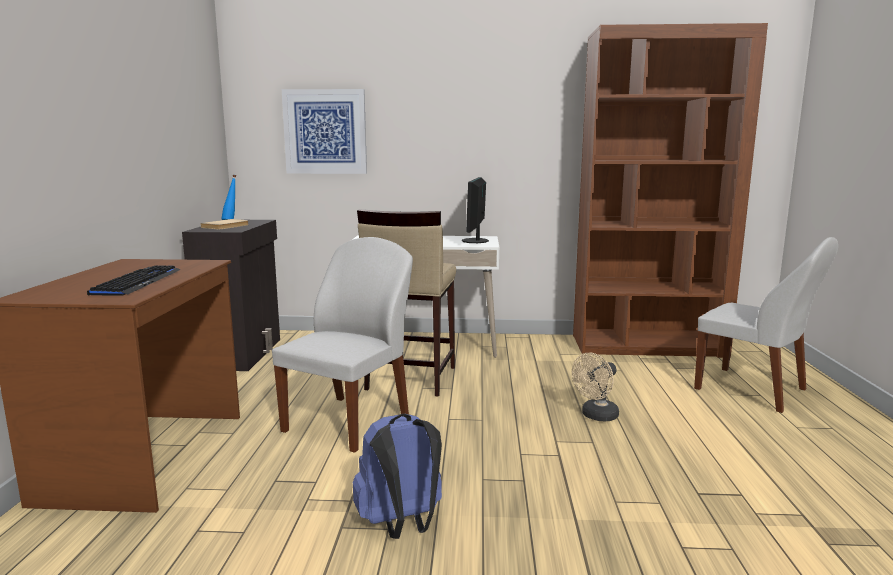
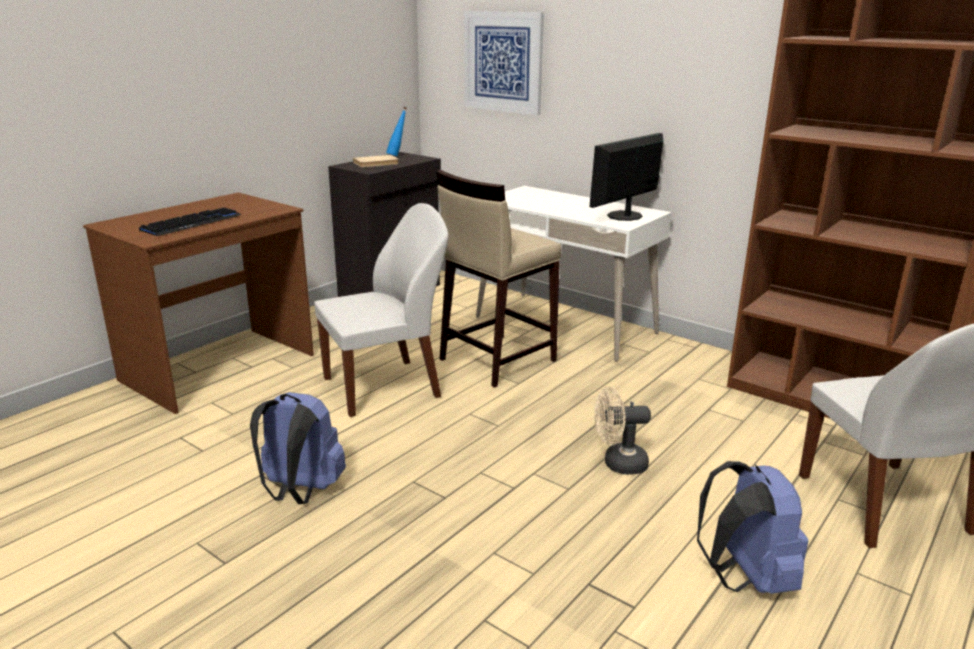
camera: 35 degrees right, 10 degrees up
none -> blue backpack [697,461,808,594]

